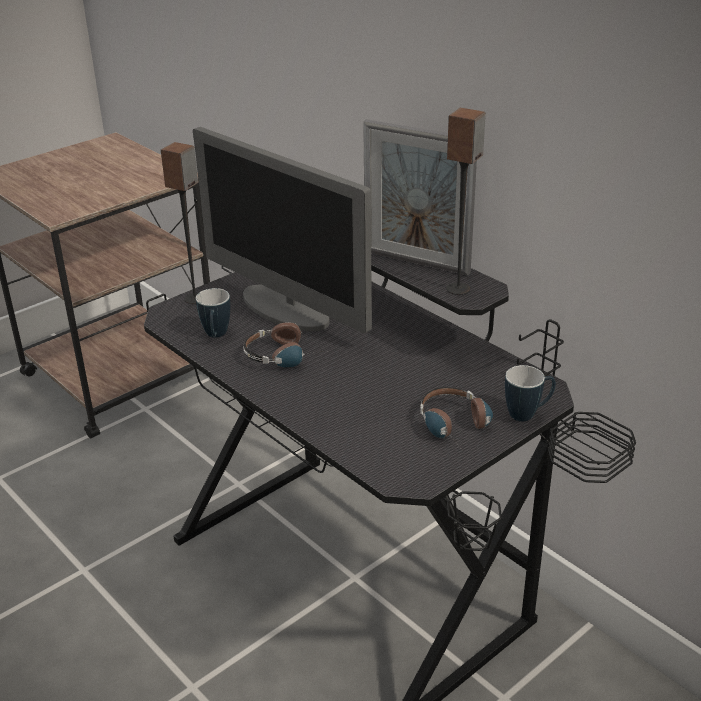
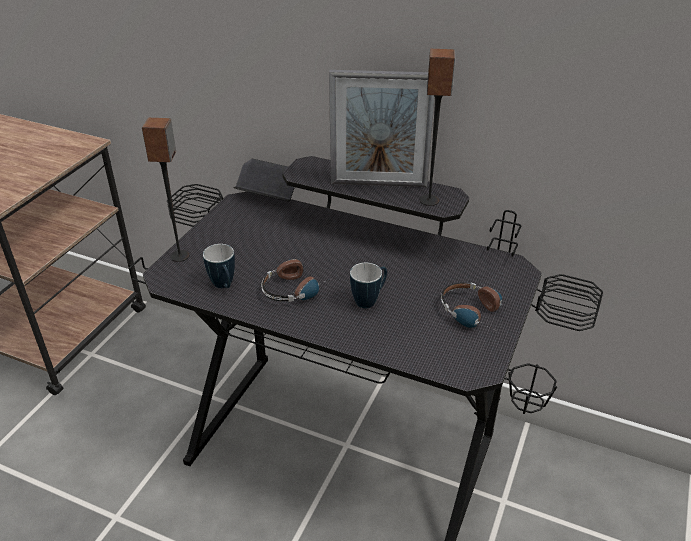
camera: 25 degrees left, 5 degrees up
monitor [193,127,372,334] -> none
mug [505,365,556,421] -> mug moved to [350,263,387,308]

